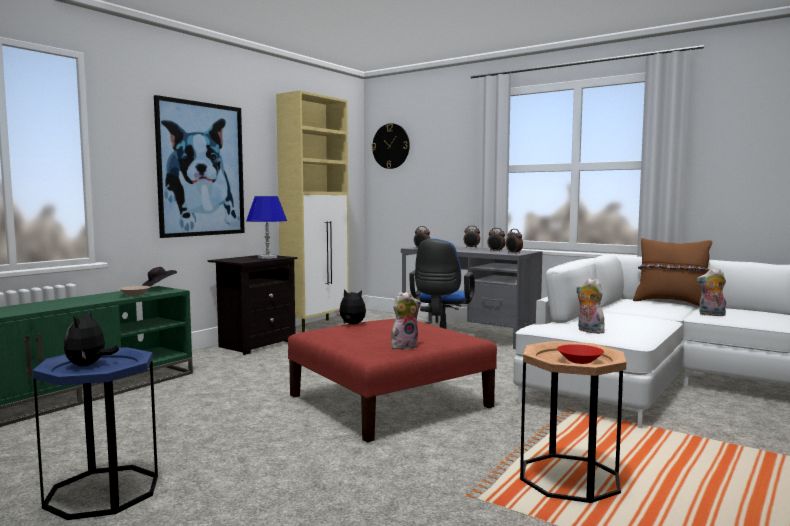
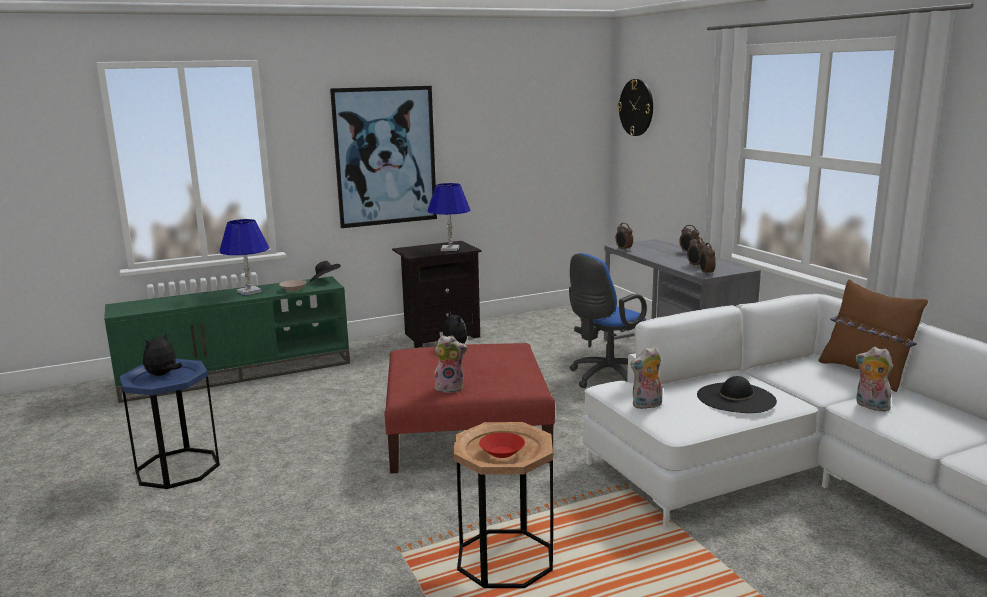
camera: 30 degrees right, 10 degrees up
beige cabinet [276,91,349,332] -> none
plush toy [576,278,606,334] -> plush toy turned 105 degrees counterclockwise [630,346,662,409]
none -> blue table lamp [220,219,269,296]
none -> black hat [697,376,777,413]

